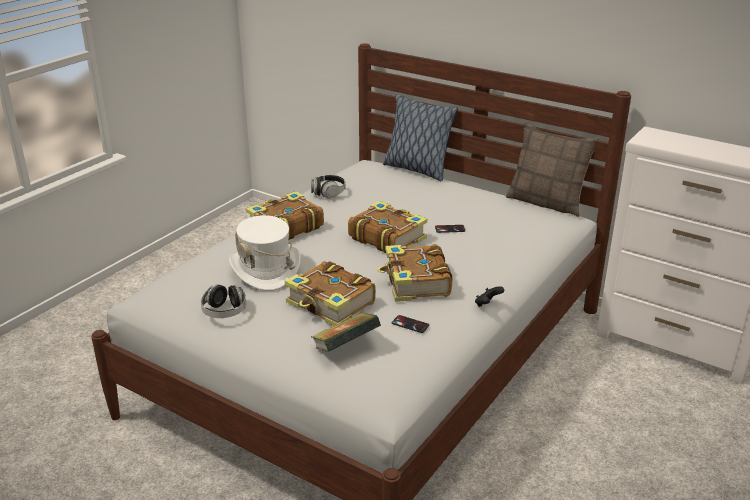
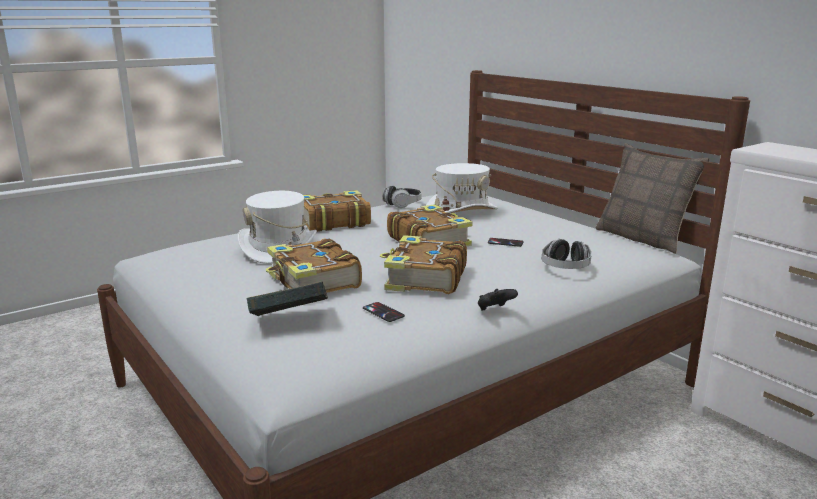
camera: 20 degrees right, 10 degrees down
headphones [201,284,246,318] -> headphones moved to [542,239,592,269]
pillow [383,94,458,181] -> none
none -> white hat [426,163,498,213]

